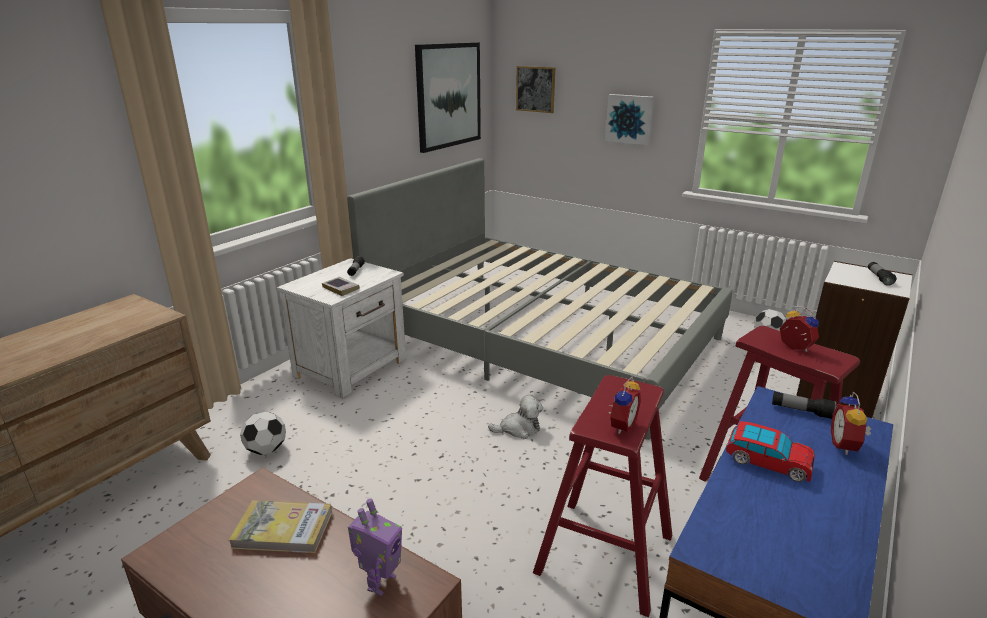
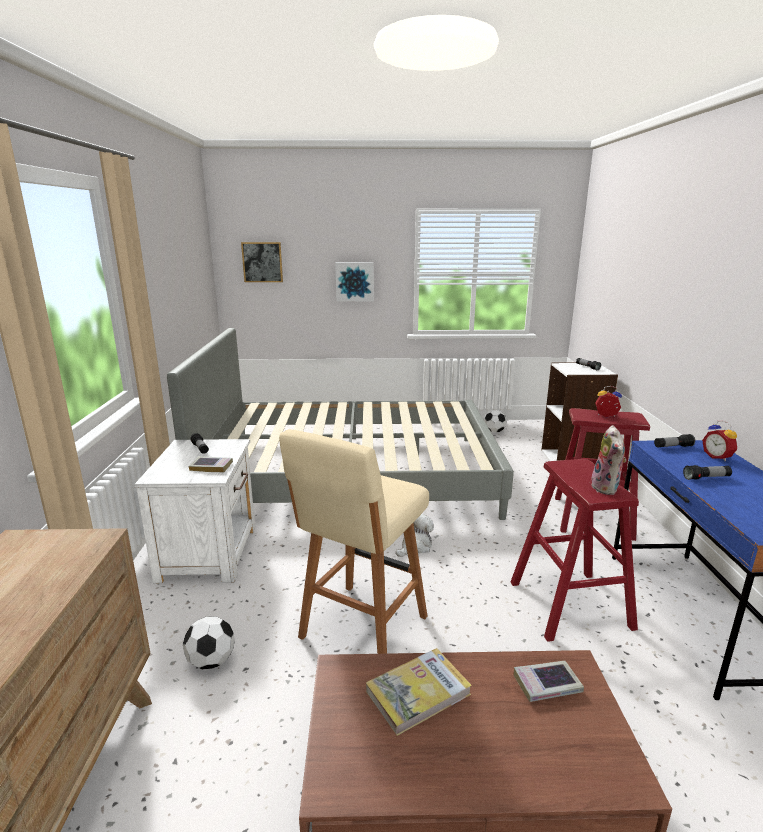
camera: 35 degrees left, 5 degrees down
toy robot [348,498,402,596] -> book [514,661,584,702]
picture [415,42,481,153] -> none
alarm clock [609,376,641,434] -> plush toy [591,425,627,495]
toy car [726,421,815,482] -> flashlight [683,465,732,480]
none -> beige stool [279,429,429,654]

